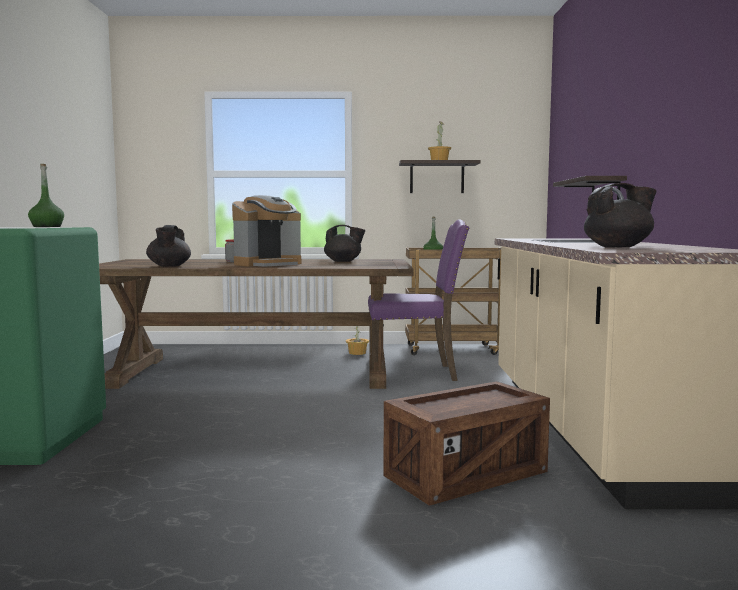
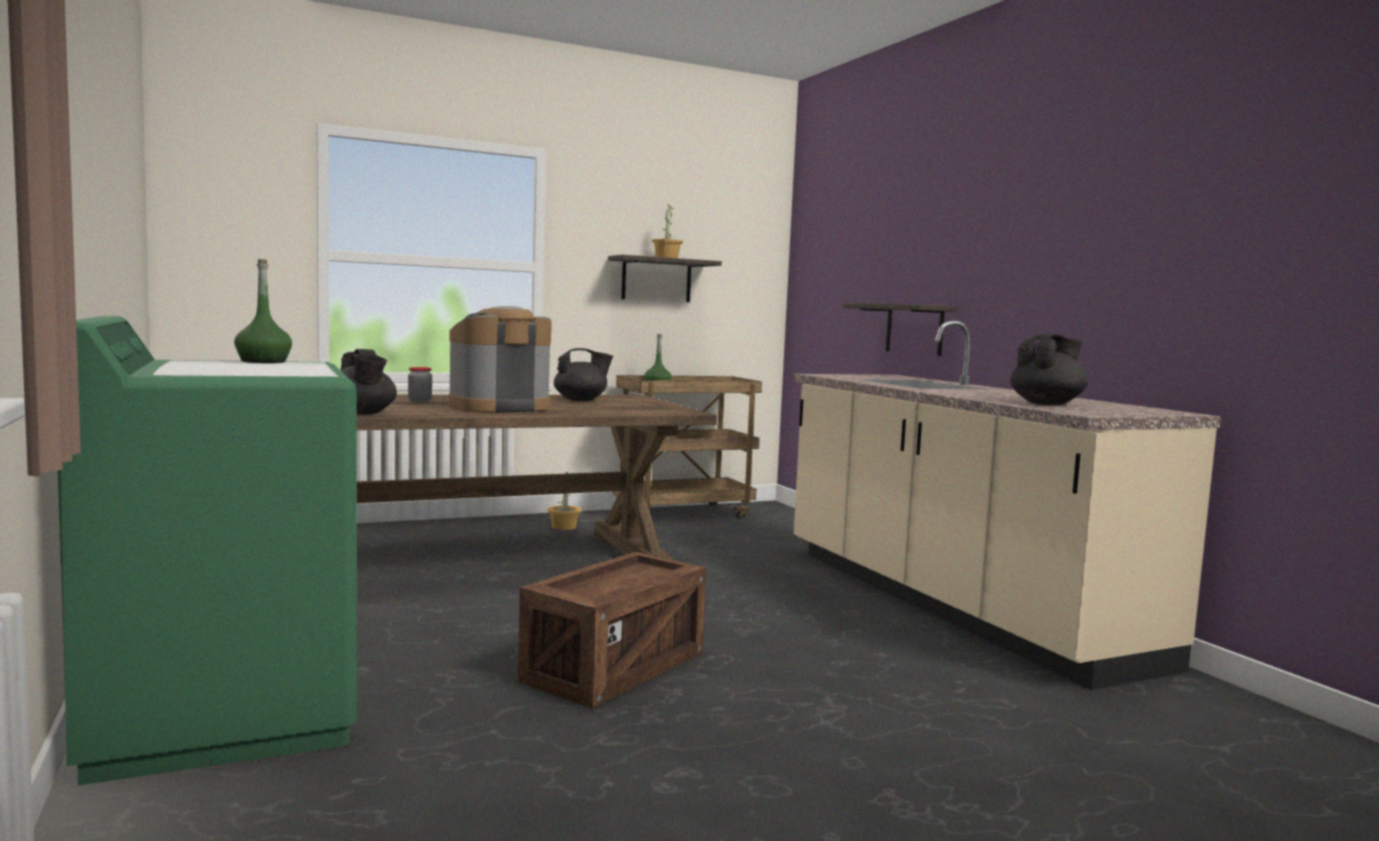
camera: 25 degrees left, 0 degrees up
coffee machine [232,195,301,267] -> coffee machine turned 150 degrees counterclockwise [449,306,552,413]
purple chair [368,219,470,381] -> none
crate [384,381,550,506] -> crate moved to [518,552,706,708]

